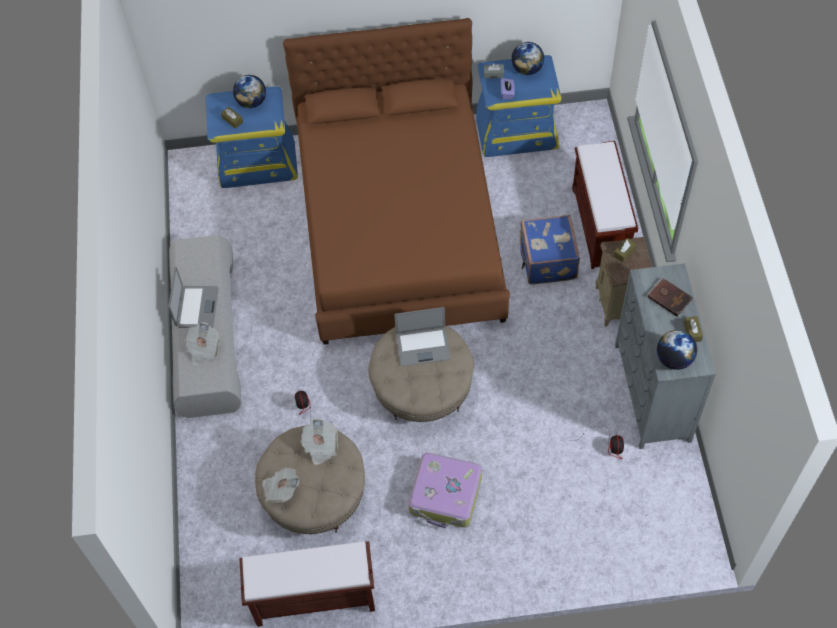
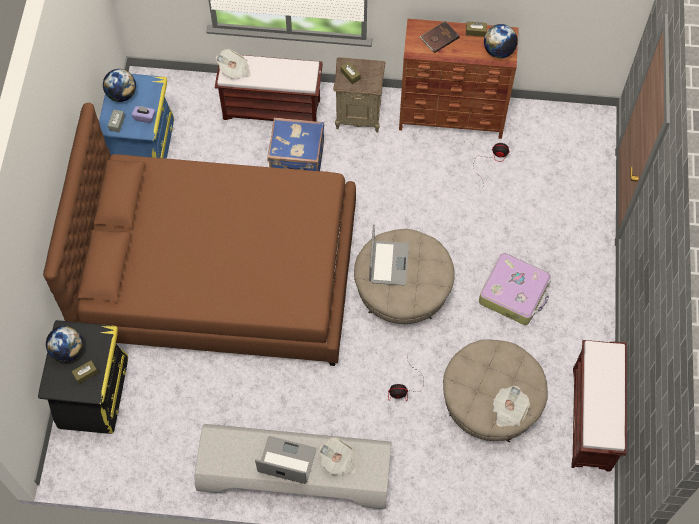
camera: 80 degrees left, 5 degrees up
blue nightstand [205,86,298,188] -> black nightstand [38,320,128,434]
newspaper [301,418,338,465] -> newspaper moved to [216,49,251,79]
grey dresser [615,263,716,449] -> brown dresser [399,19,519,139]

